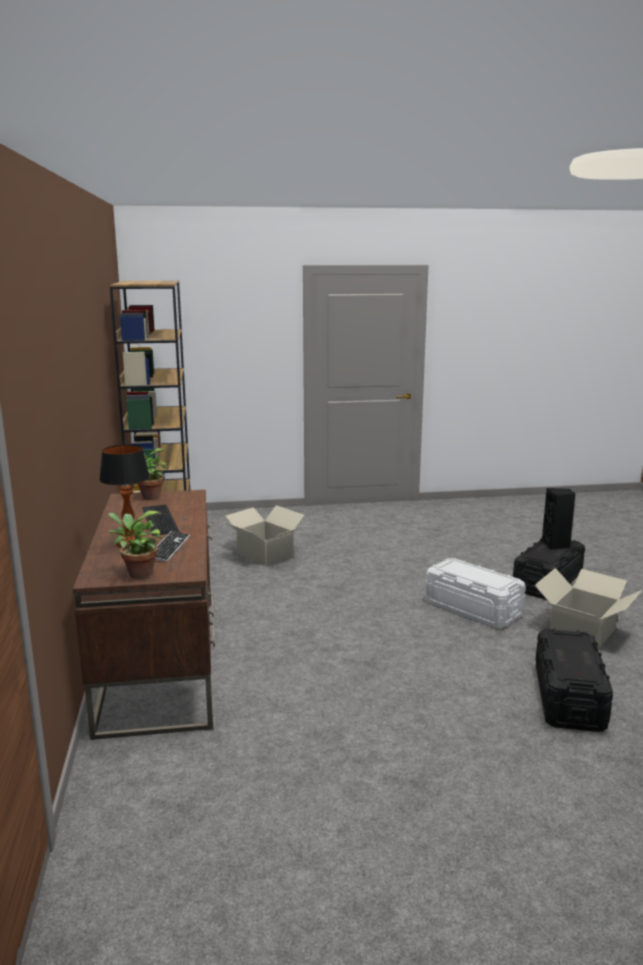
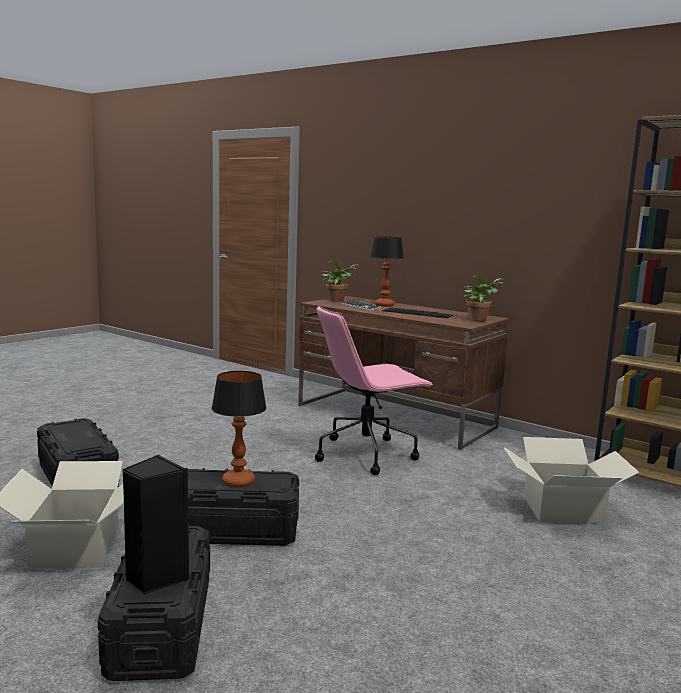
camera: 135 degrees right, 5 degrees down
white storage box [426,558,526,628] -> black storage box [188,468,299,546]
none -> table lamp [211,371,266,488]
none -> pink office chair [315,306,433,475]

